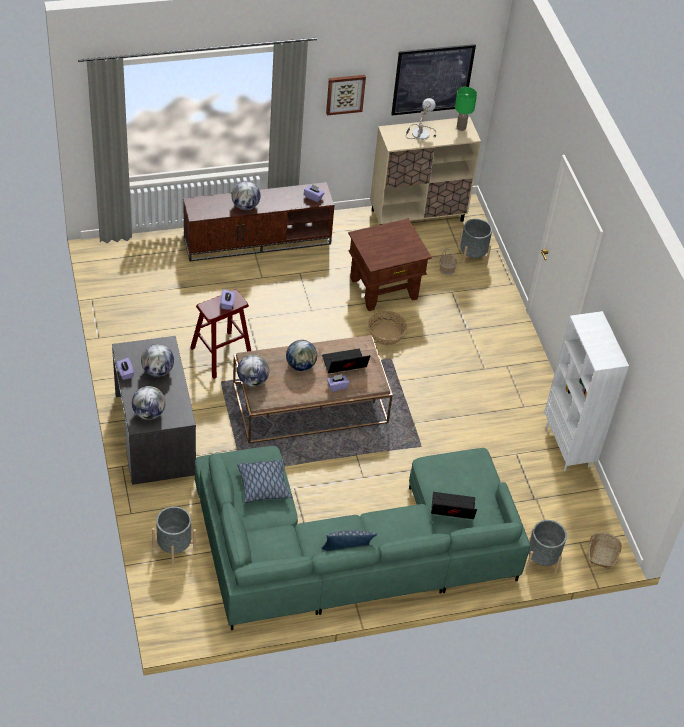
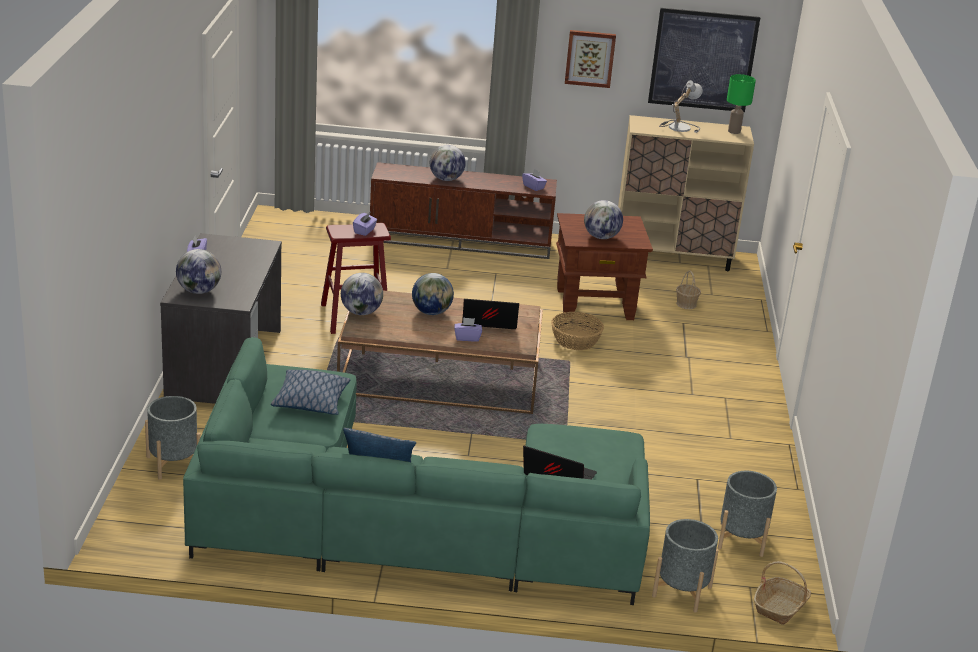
camera: 20 degrees right, 20 degrees down
globe [141,344,174,377] -> globe moved to [584,200,623,239]
grey planter [458,219,492,266] -> grey planter moved to [718,471,777,557]
white bookcase [544,311,629,471] -> none

